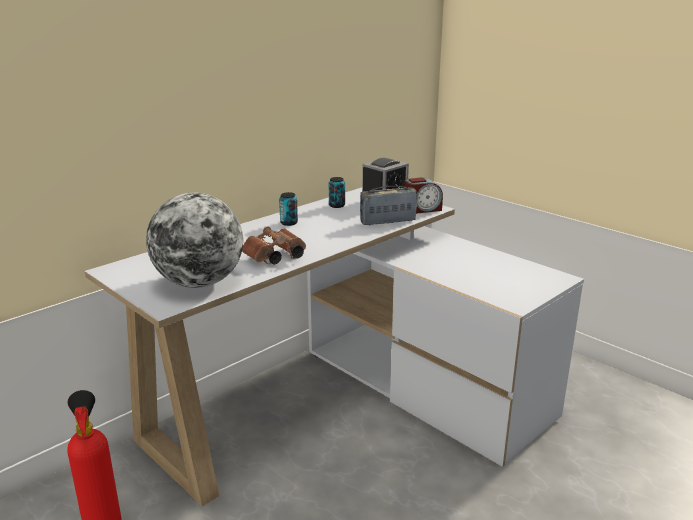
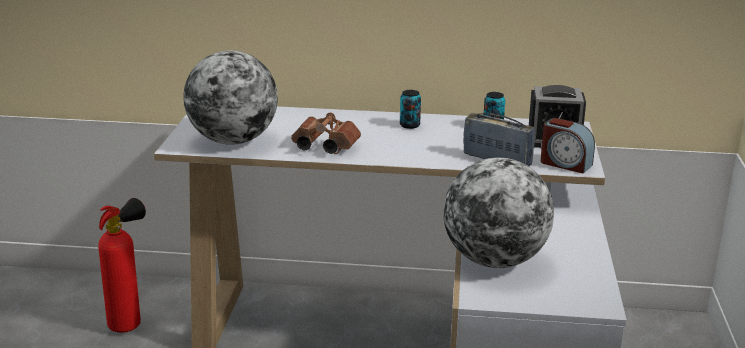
camera: 50 degrees right, 0 degrees up
none -> globe [443,158,554,268]

